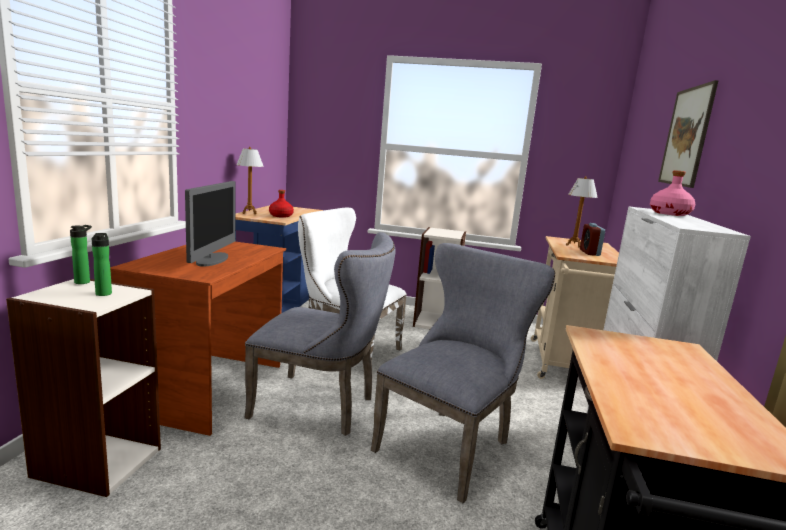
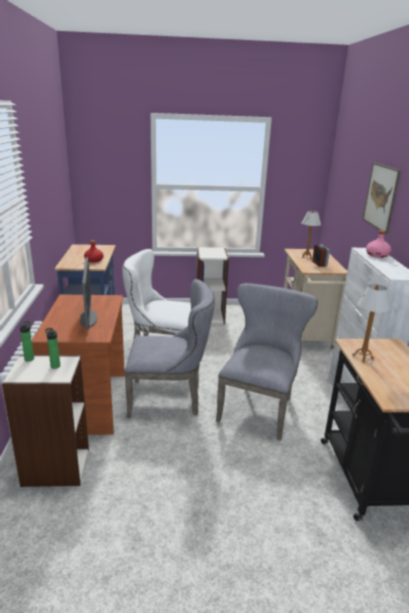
camera: 15 degrees left, 10 degrees up
table lamp [236,147,264,214] -> table lamp moved to [352,284,391,362]

